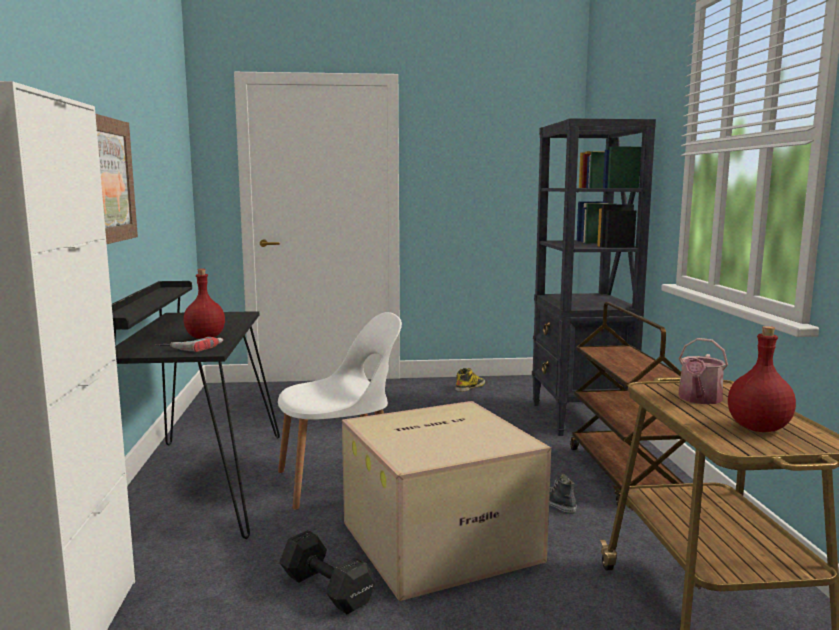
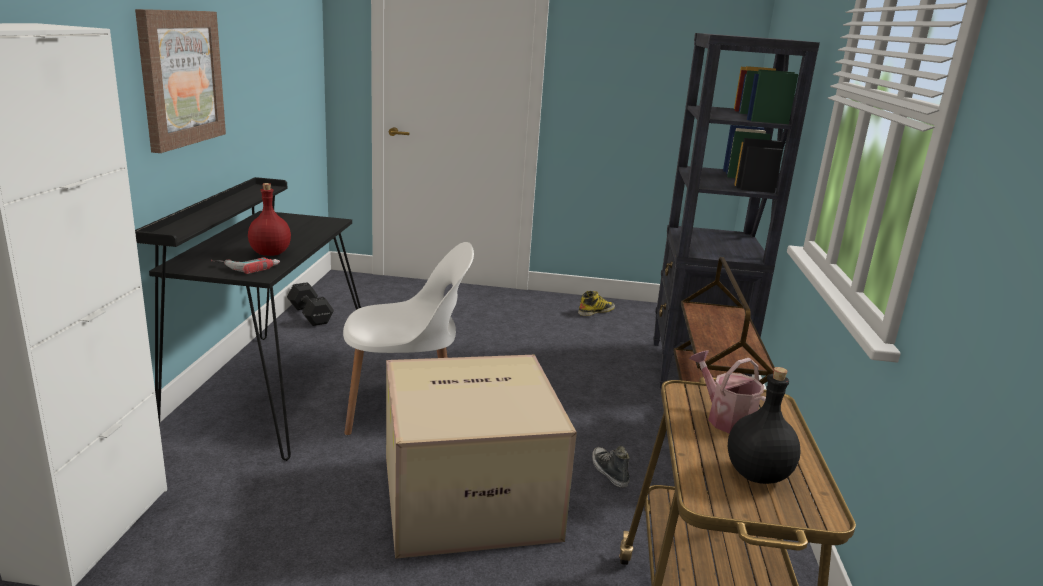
camera: 10 degrees right, 10 degrees up
black dumbbell [279,530,376,615] -> black dumbbell moved to [287,282,334,326]
watering can [678,338,728,404] -> watering can turned 105 degrees clockwise [689,350,766,434]
red bottle [728,326,796,432] -> black bottle [728,367,800,484]

